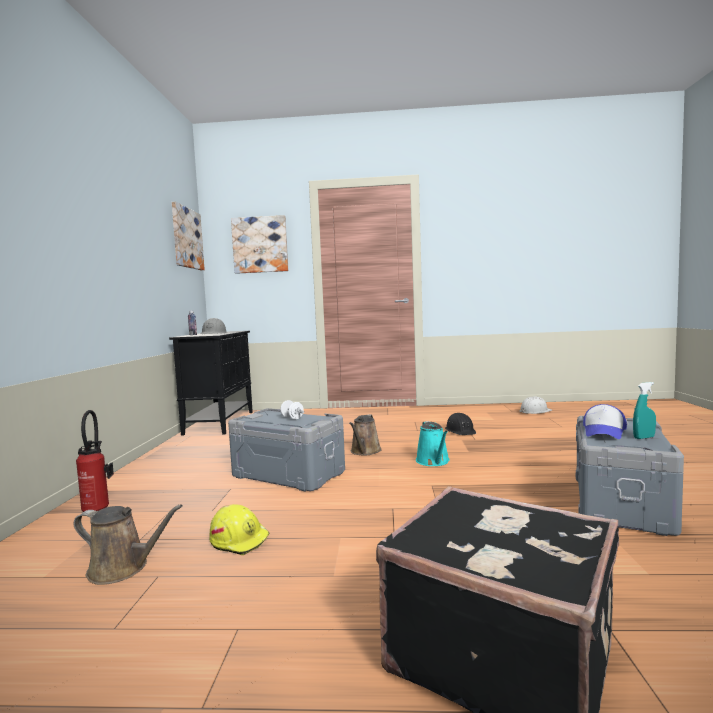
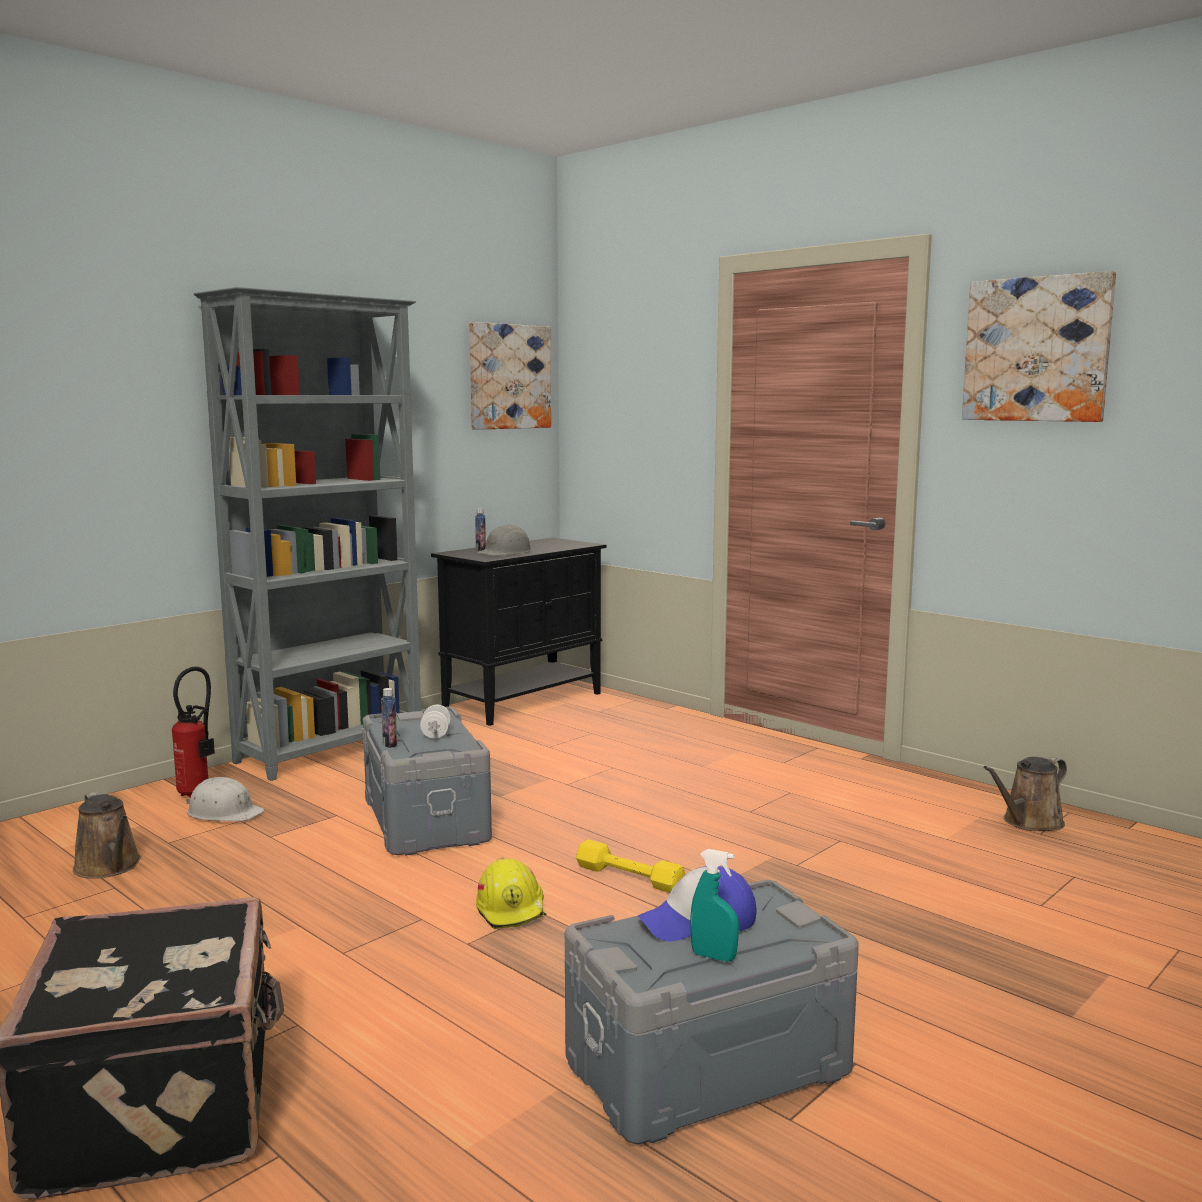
camera: 40 degrees right, 5 degrees up
yellow hard hat [209,504,270,555] -> yellow hard hat moved to [476,858,547,929]
picture [231,215,288,274] -> picture moved to [962,271,1116,422]
brown watering can [349,414,382,455] -> brown watering can moved to [984,757,1067,831]
turquoise watering can [416,421,450,466] -> yellow dumbbell [576,839,686,893]
black hard hat [445,413,476,435] -> none
white hard hat [520,397,552,414] -> white hard hat moved to [186,777,265,821]
none -> grey bookcase [194,287,421,781]
none -> bottle [381,688,397,748]

